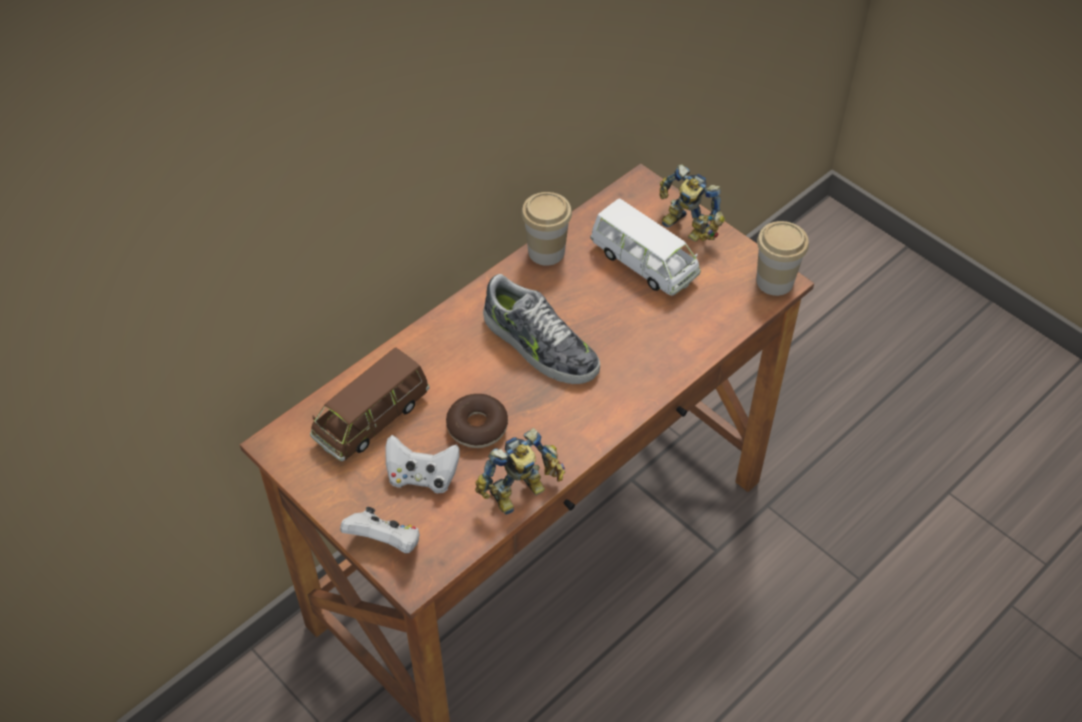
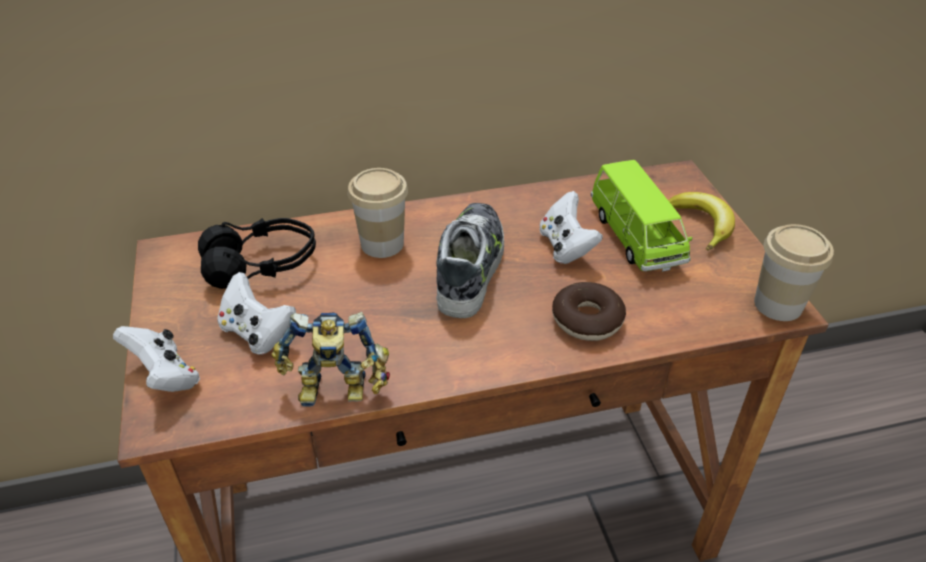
camera: 30 degrees right, 10 degrees down
brown toy car [310,347,430,461] -> black headphones [198,218,316,289]
donut [446,394,508,448] -> donut moved to [552,282,626,341]
shoe [483,274,600,384] -> shoe turned 150 degrees counterclockwise [436,203,504,318]
cup [521,192,572,266] -> cup moved to [348,168,408,258]
white toy car [590,198,701,295] -> green toy car [591,160,693,272]
toy robot [659,165,725,242] -> banana [668,192,735,251]
none -> white game controller [540,191,603,264]

